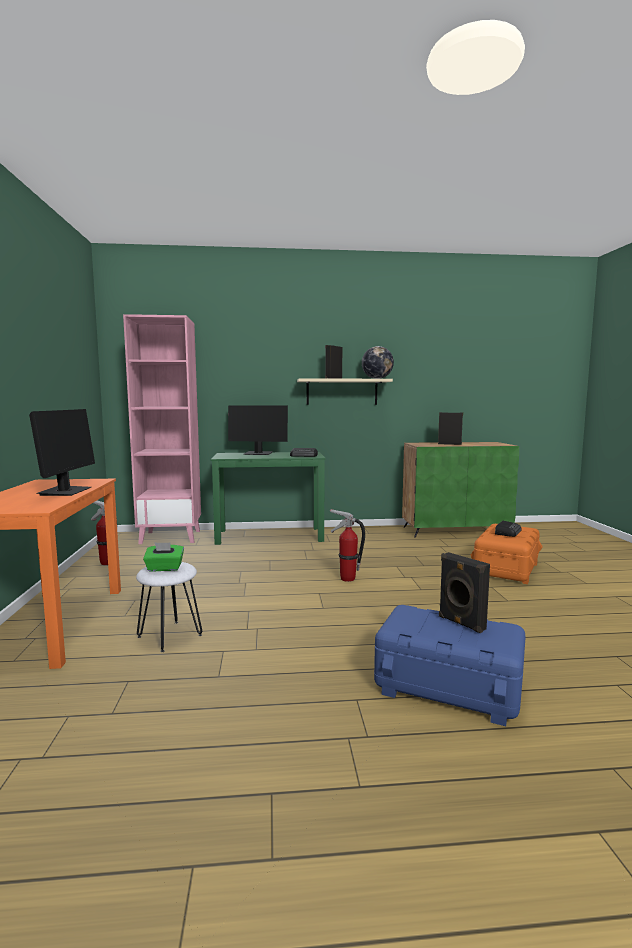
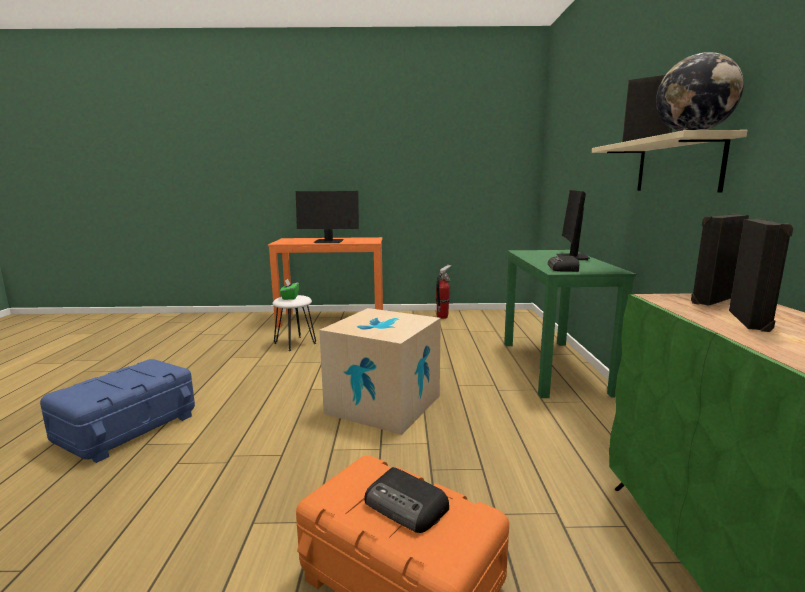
camera: 95 degrees right, 5 degrees up
pink bookcase [123,314,201,544] -> none
fire extinguisher [330,509,365,582] -> cardboard box [319,308,441,435]
black speaker [439,552,490,633] -> black speaker moved to [691,214,749,306]

